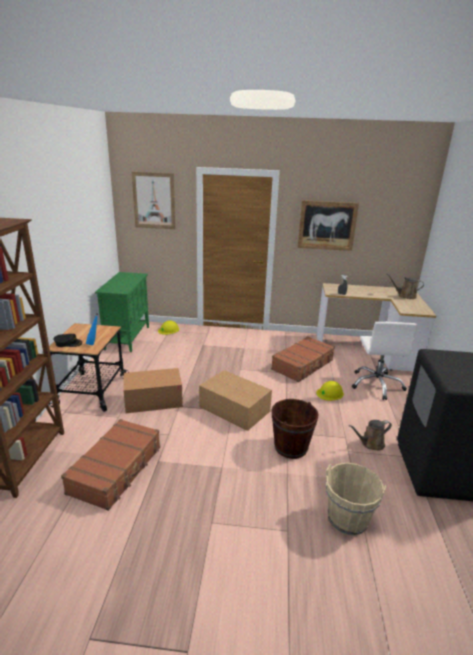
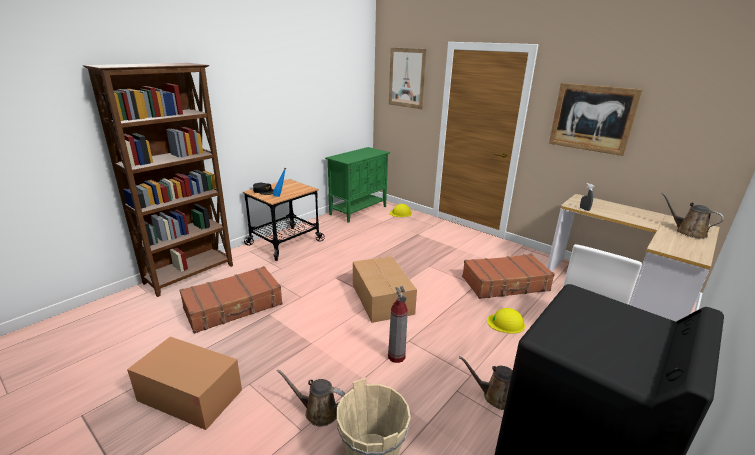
camera: 35 degrees right, 0 degrees up
cardboard box [123,368,183,413] -> cardboard box moved to [127,337,242,430]
brown bucket [271,399,319,459] -> fire extinguisher [388,286,408,363]
none -> brown watering can [277,369,345,427]

